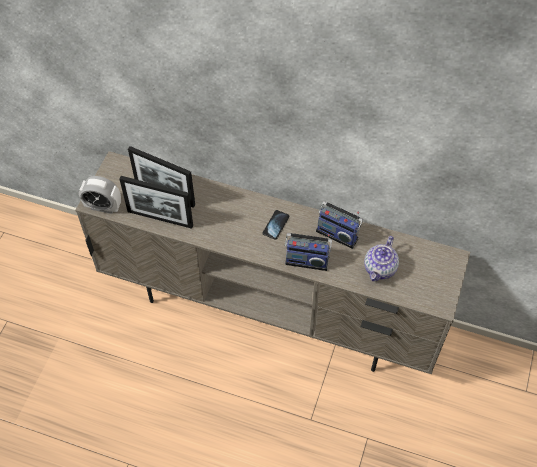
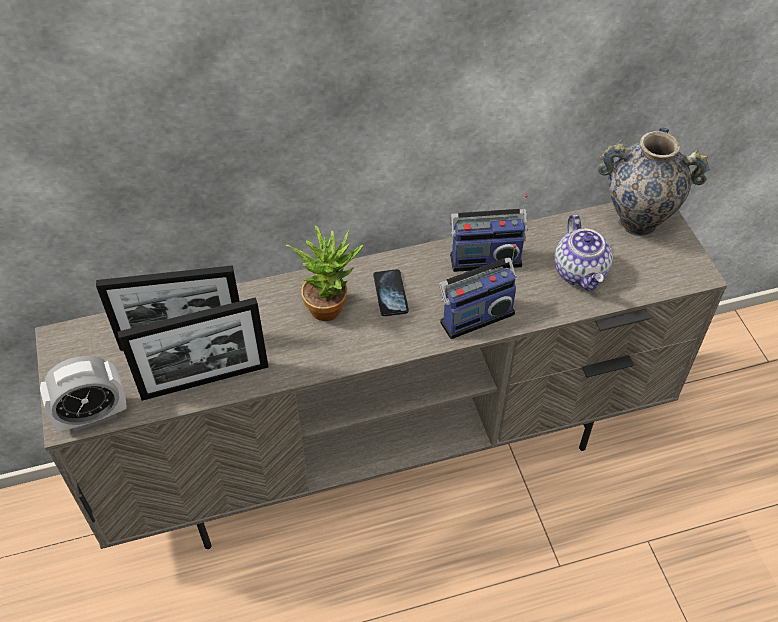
camera: 35 degrees left, 5 degrees down
none -> potted plant [286,226,363,321]
none -> vase [598,127,710,236]

